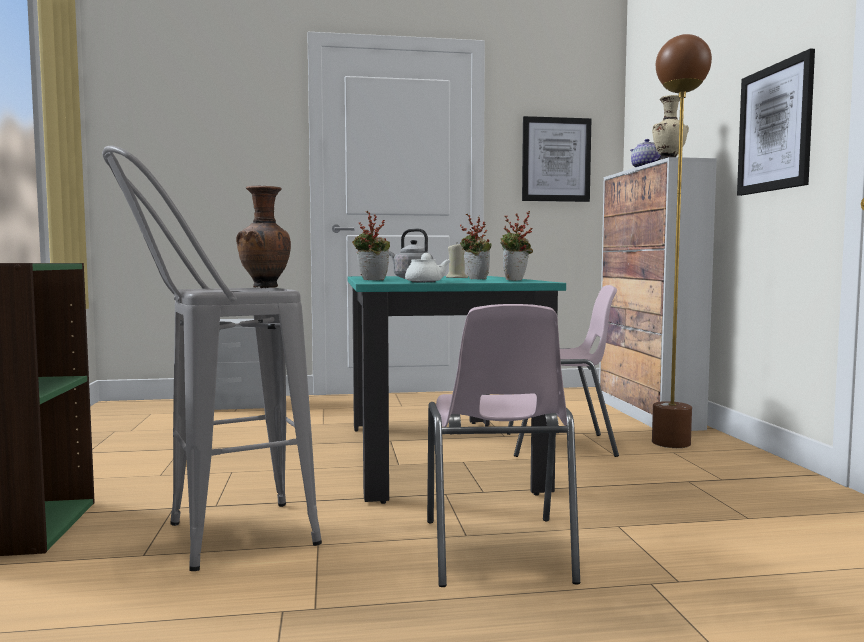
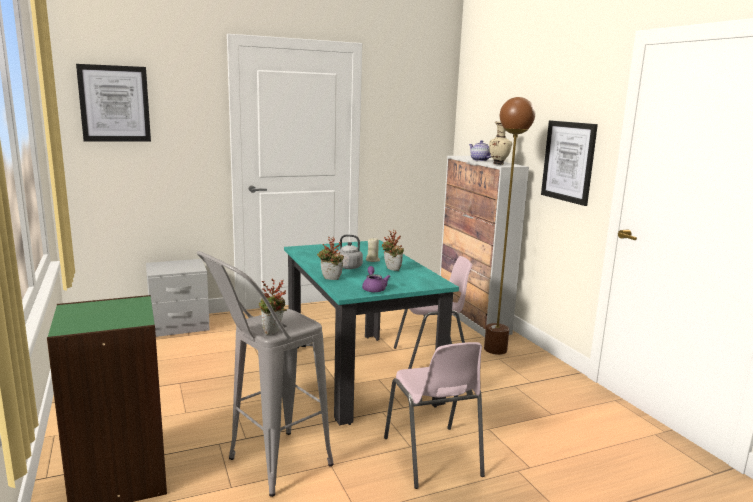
camera: 15 degrees left, 10 degrees up
brown vase [236,185,291,288] -> none
white teapot [405,253,451,282] -> purple teapot [362,266,390,292]
potted plant [500,211,533,280] -> potted plant moved to [259,279,287,335]
picture [522,116,591,202] -> picture moved to [76,64,151,141]

